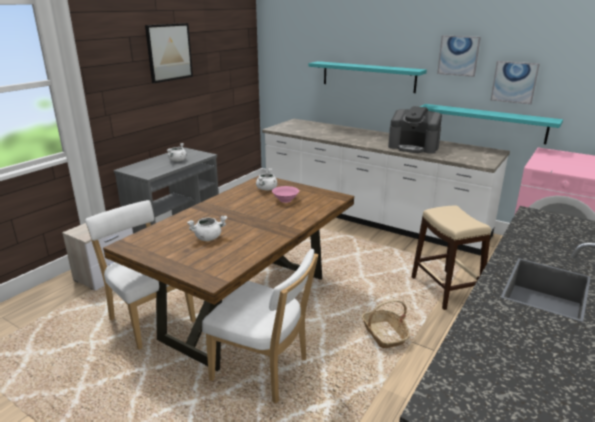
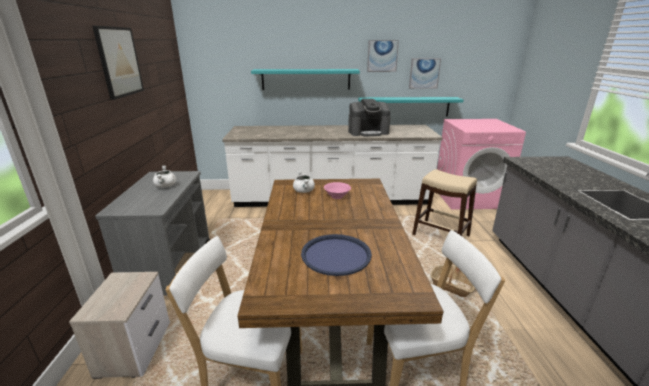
camera: 35 degrees left, 0 degrees up
white cooking pot [187,216,227,241] -> blue tray [301,234,372,276]

